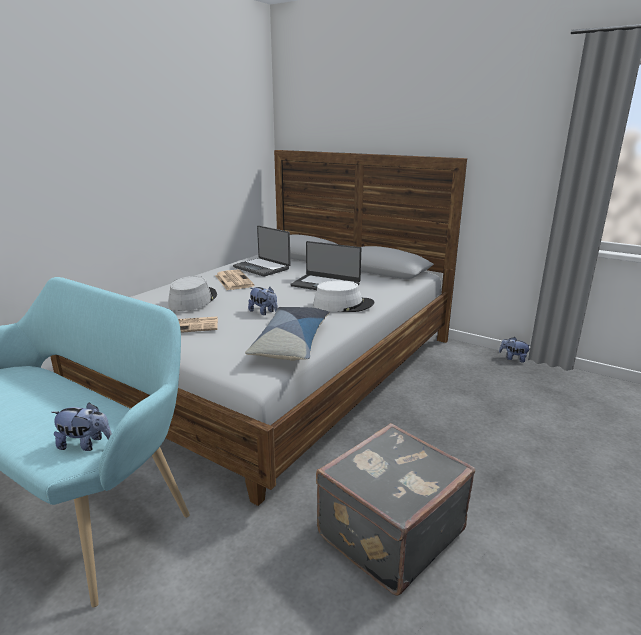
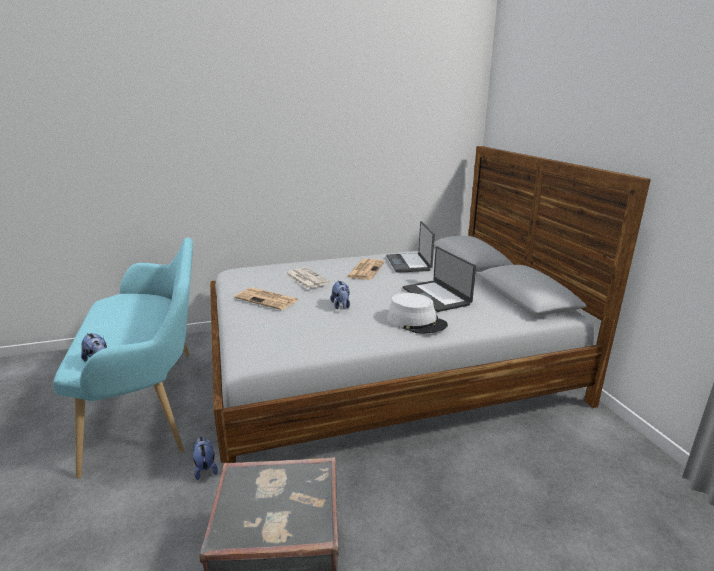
camera: 40 degrees right, 0 degrees up
grey hat [168,276,217,311] -> newspaper [285,267,330,289]
pillow [245,307,330,361] -> none
plush toy [499,337,531,363] -> plush toy moved to [193,436,218,480]

